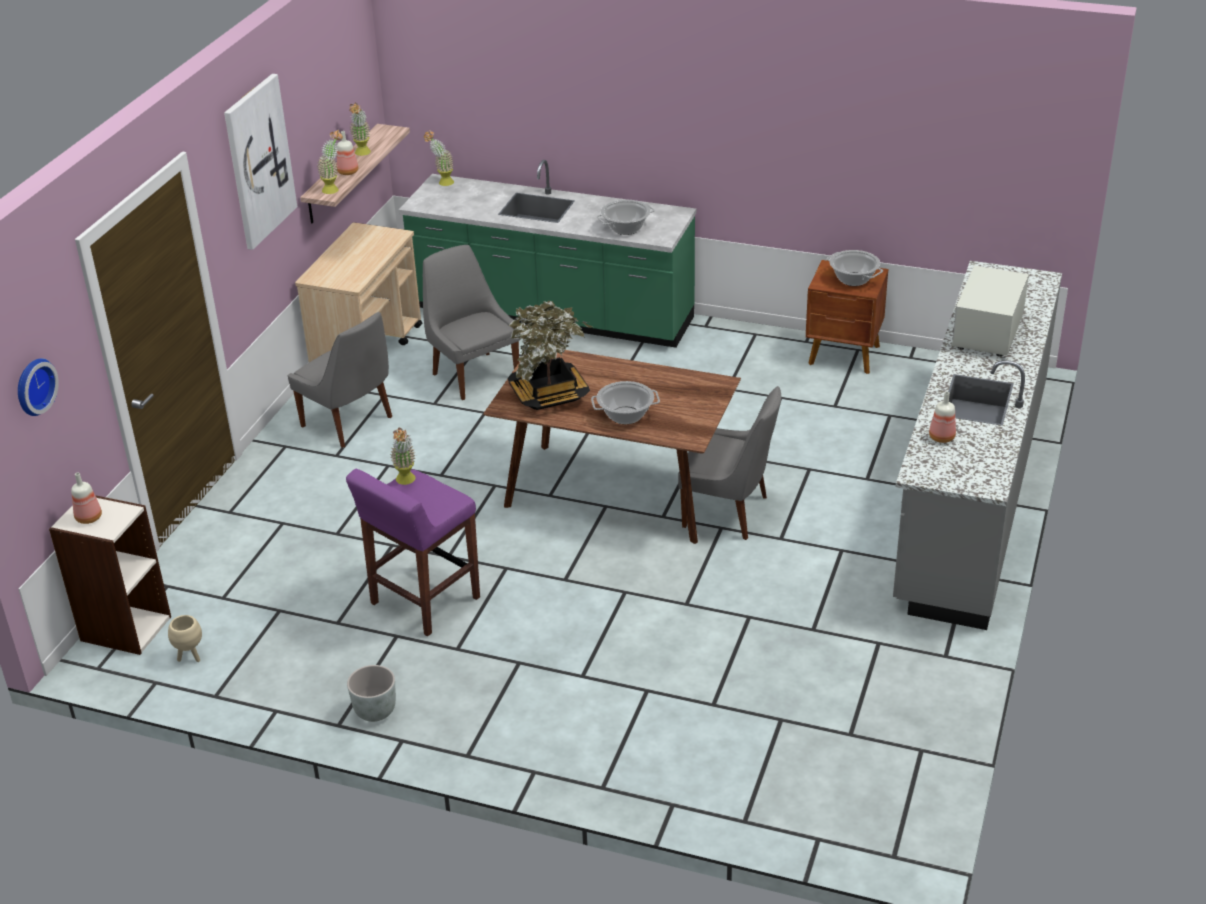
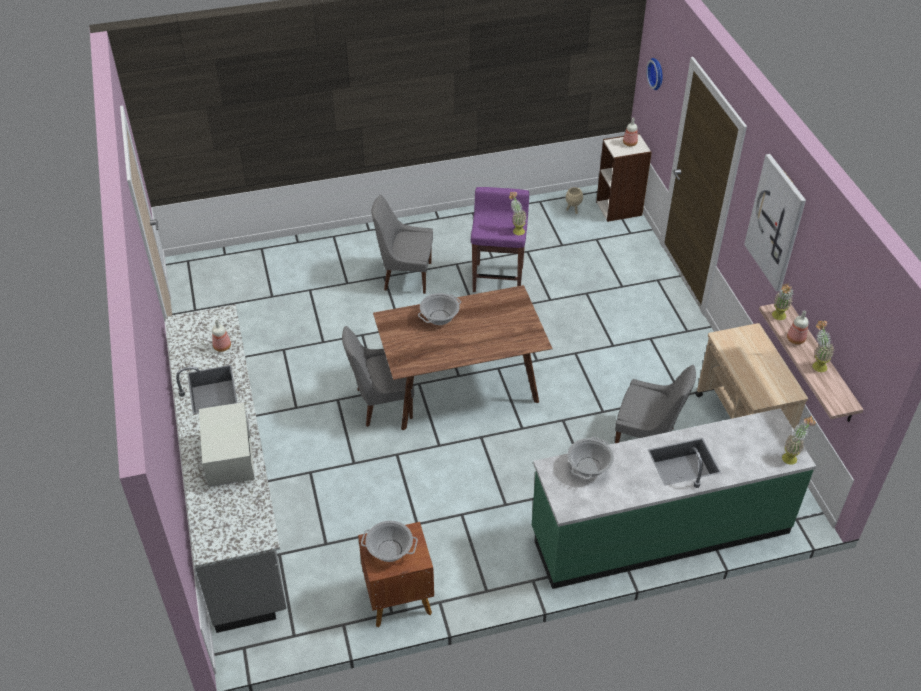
camera: 145 degrees right, 10 degrees up
grey chair [288,312,392,448] -> grey chair moved to [371,195,433,294]
grey planter [347,665,396,722] -> none
potted plant [508,301,592,410] -> none

